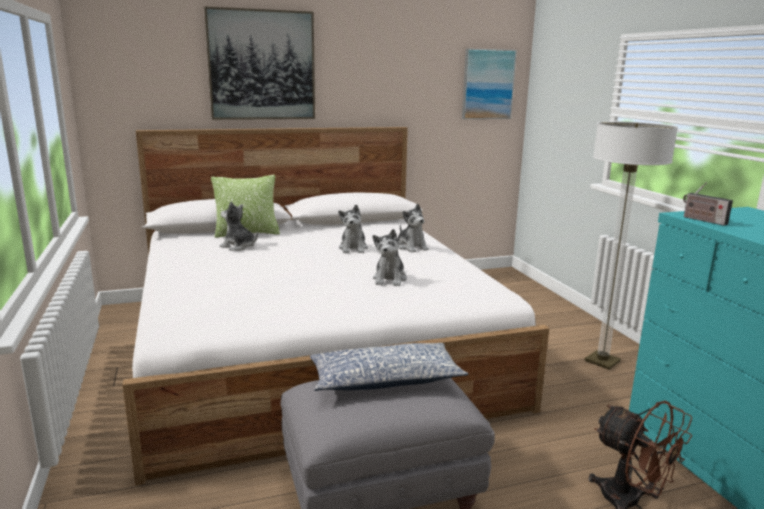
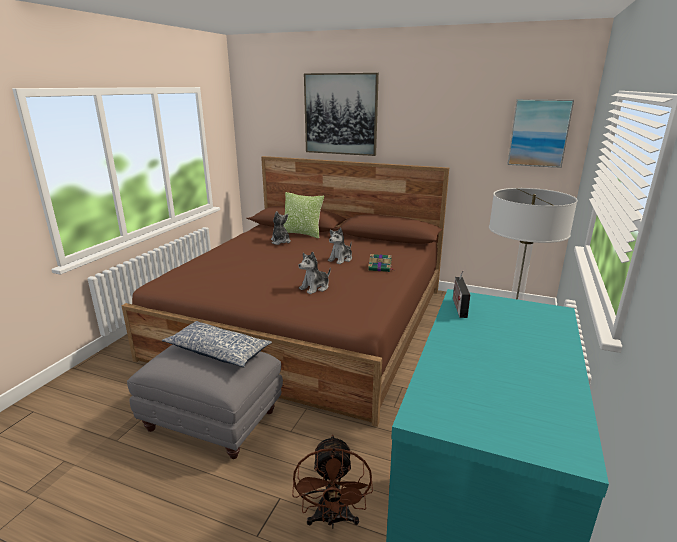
camera: 40 degrees right, 5 degrees up
white bed [123,127,549,486] -> brown bed [122,156,449,427]
plush toy [398,204,429,252] -> book [368,254,393,272]

